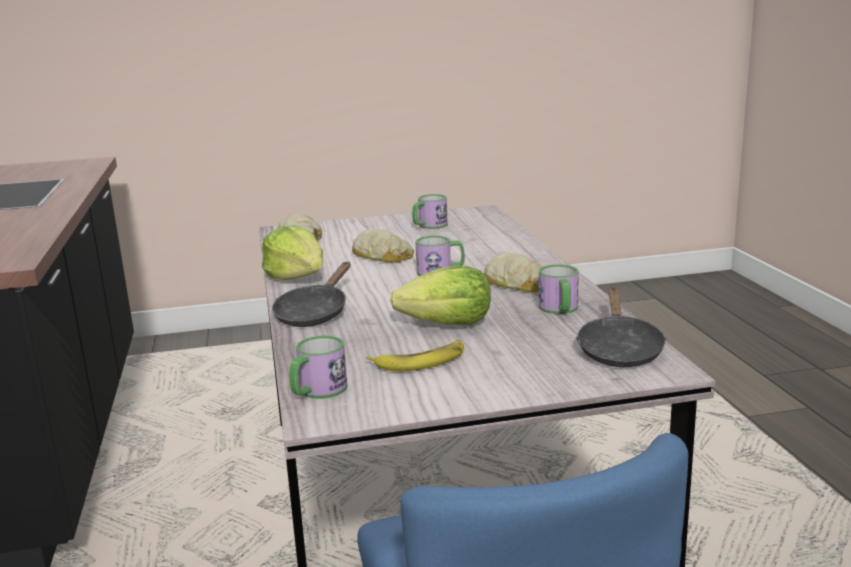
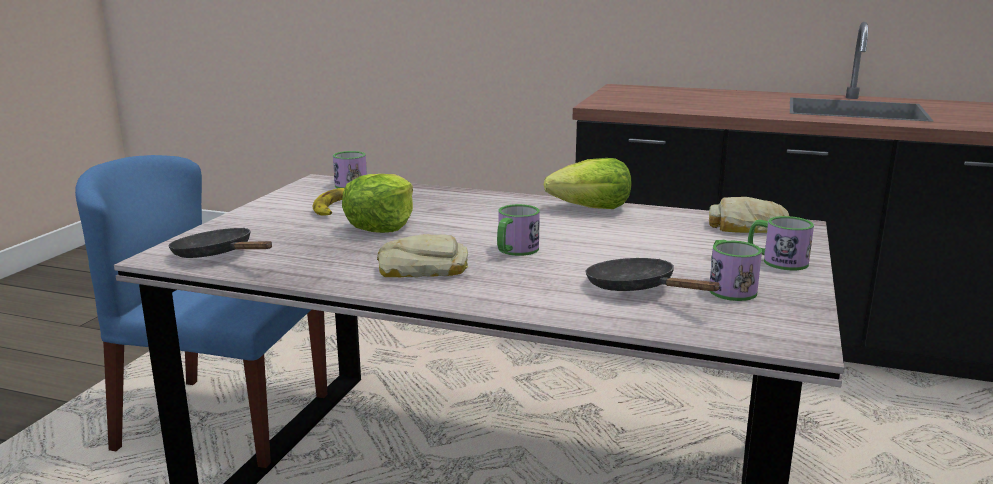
camera: 120 degrees right, 0 degrees up
black frying pan [272,262,350,327] -> black frying pan moved to [585,258,721,291]
bread [352,228,414,263] -> none
mug [539,265,579,314] -> mug moved to [748,216,814,270]

